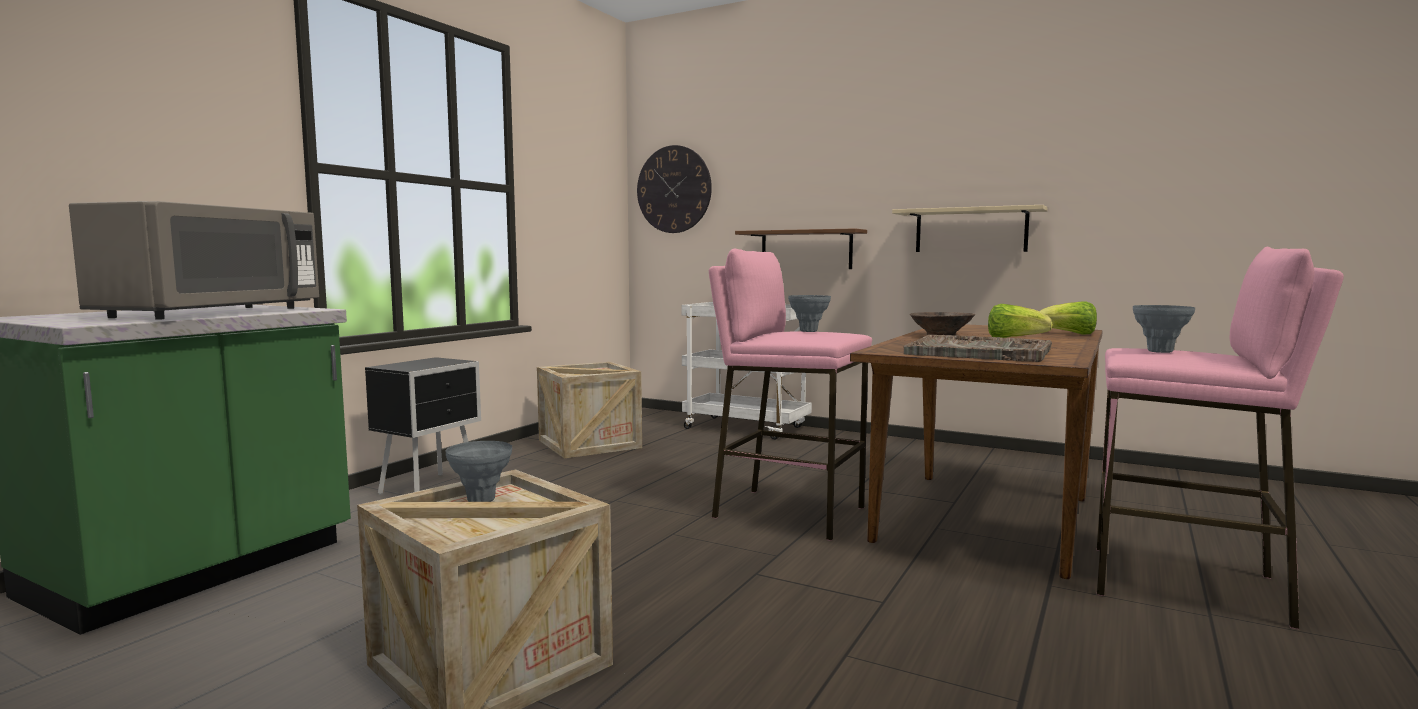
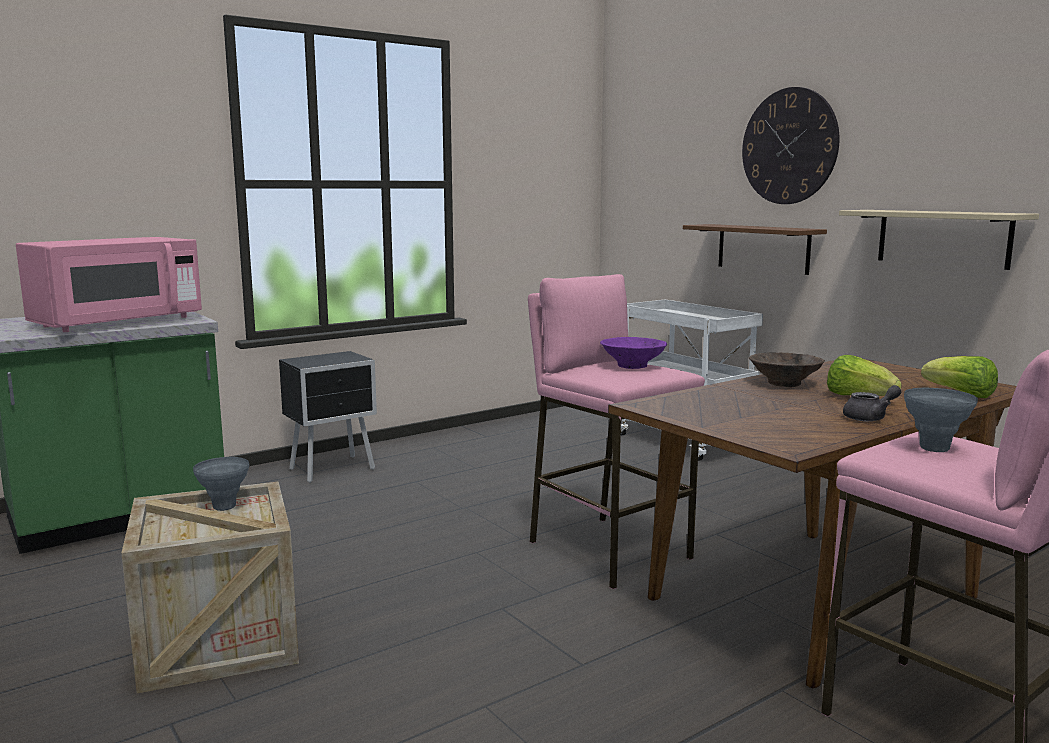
camera: 25 degrees right, 5 degrees up
grey microwave [69,201,319,320] -> pink microwave [16,237,202,332]
crate [537,362,642,458] -> none
wall clock [637,145,712,233] -> wall clock moved to [742,87,840,204]
grey vase [788,295,831,332] -> purple bowl [600,337,667,369]
grey tray [904,335,1052,362] -> none
none -> grey teapot [843,385,901,421]

